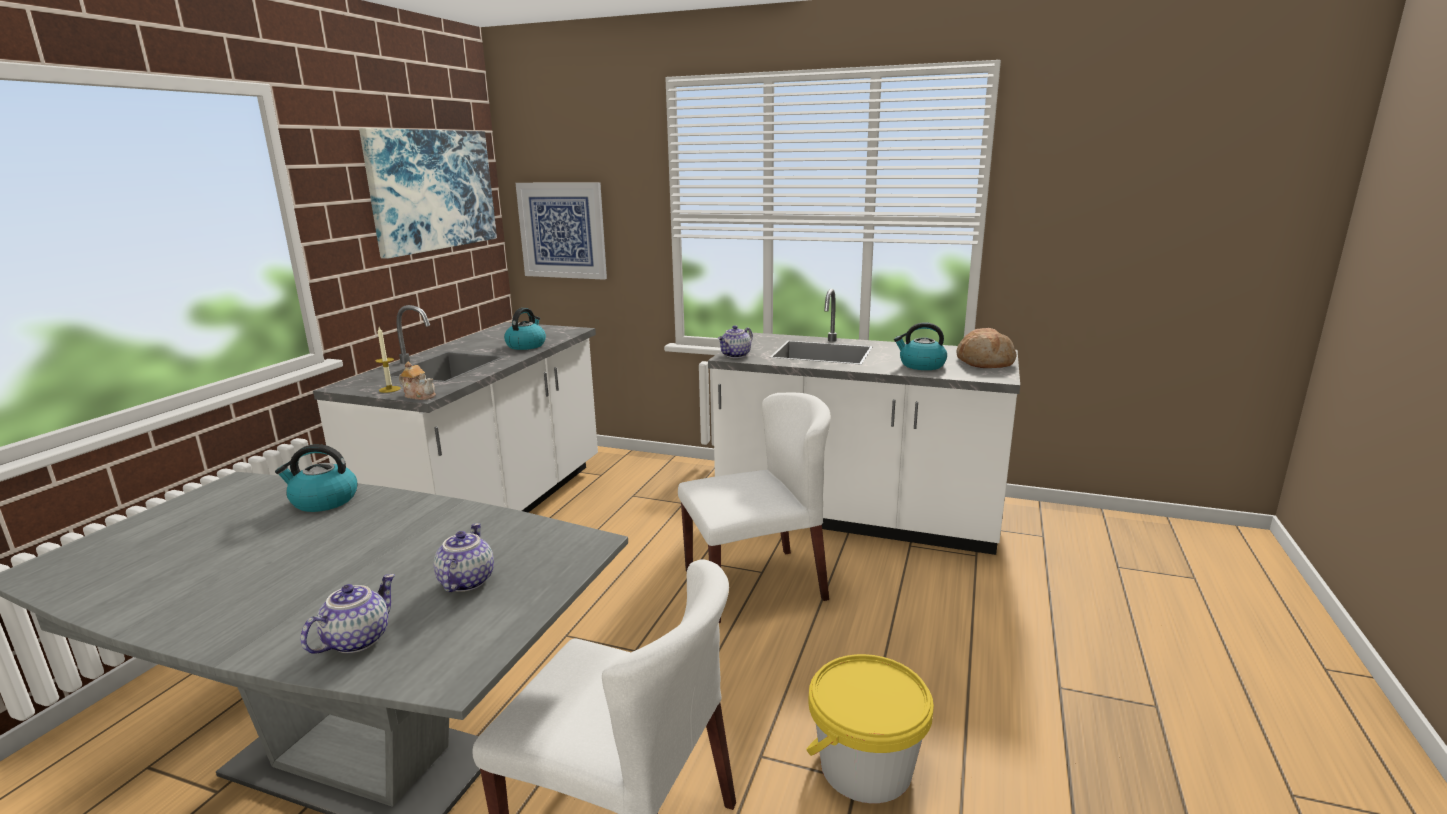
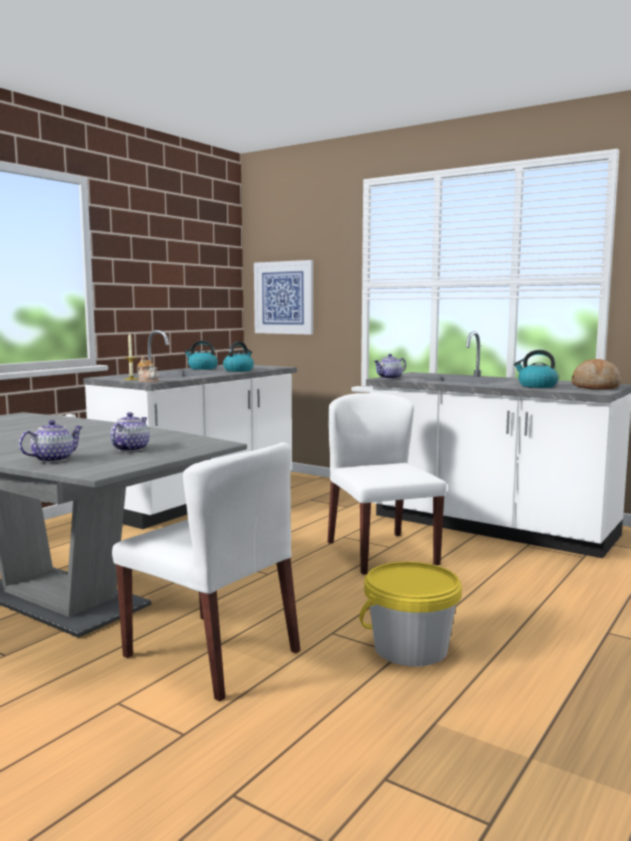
camera: 15 degrees right, 10 degrees down
kettle [275,444,358,512] -> kettle moved to [184,340,218,370]
picture [359,128,497,259] -> none
white chair [678,392,831,623] -> white chair turned 105 degrees counterclockwise [328,393,447,575]

